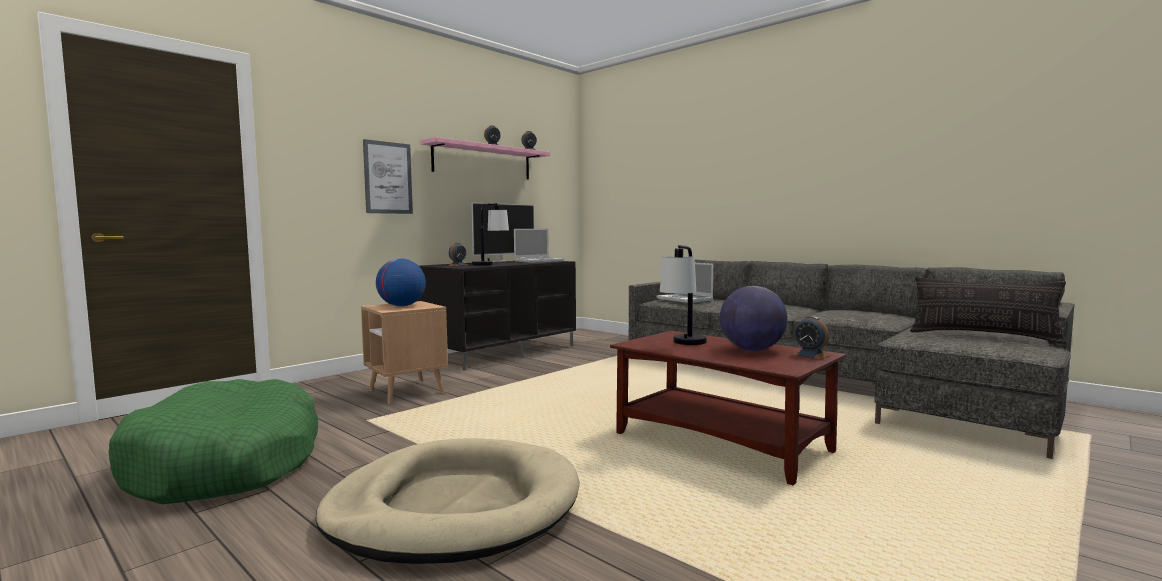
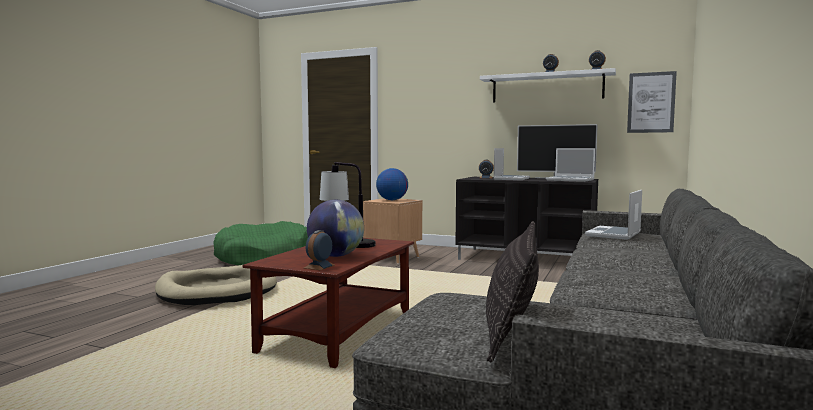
camera: 70 degrees right, 0 degrees up
picture [363,139,413,214] -> picture moved to [627,71,677,133]
pink shelf [421,137,550,179] -> white shelf [480,68,616,102]
table lamp [472,203,509,265] -> laptop [494,148,530,180]

